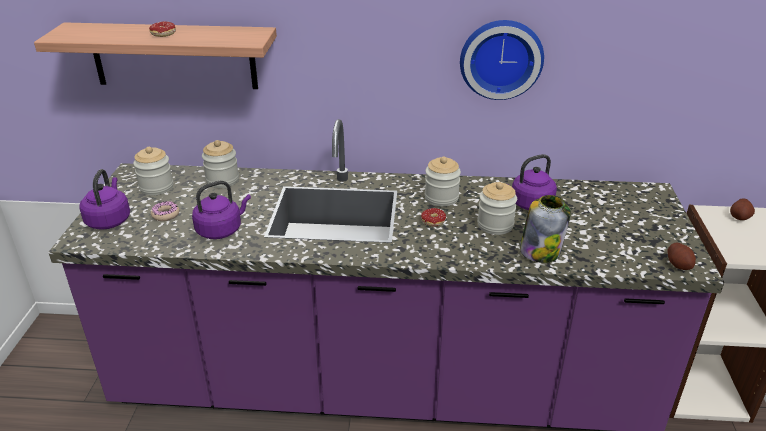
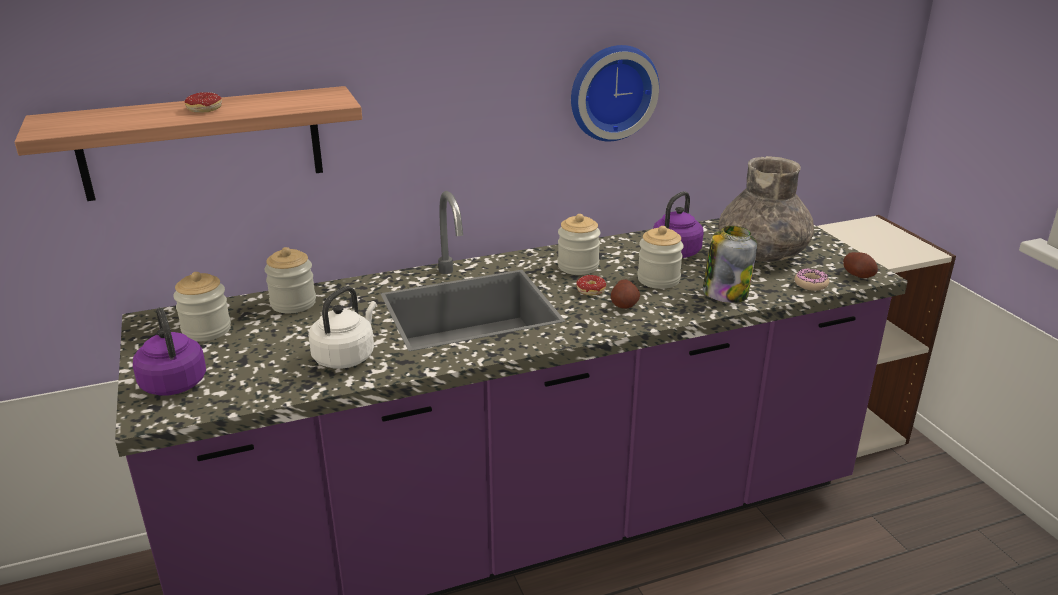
camera: 25 degrees left, 5 degrees down
donut [151,201,179,221] -> donut moved to [794,268,829,291]
purple kettle [192,181,251,239] -> white kettle [308,286,377,369]
potato [730,198,755,220] -> potato moved to [611,279,640,309]
none -> grey vase [719,156,814,262]

